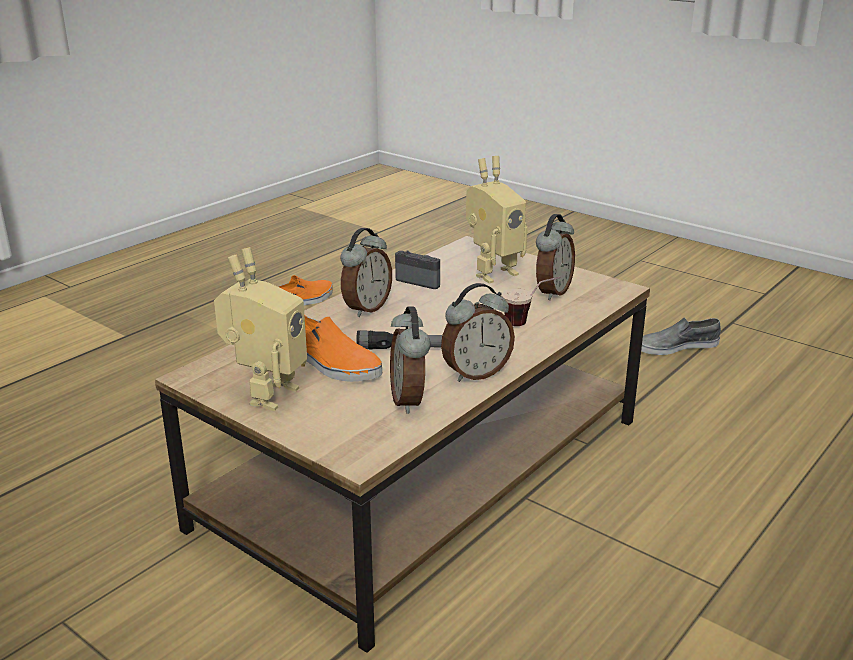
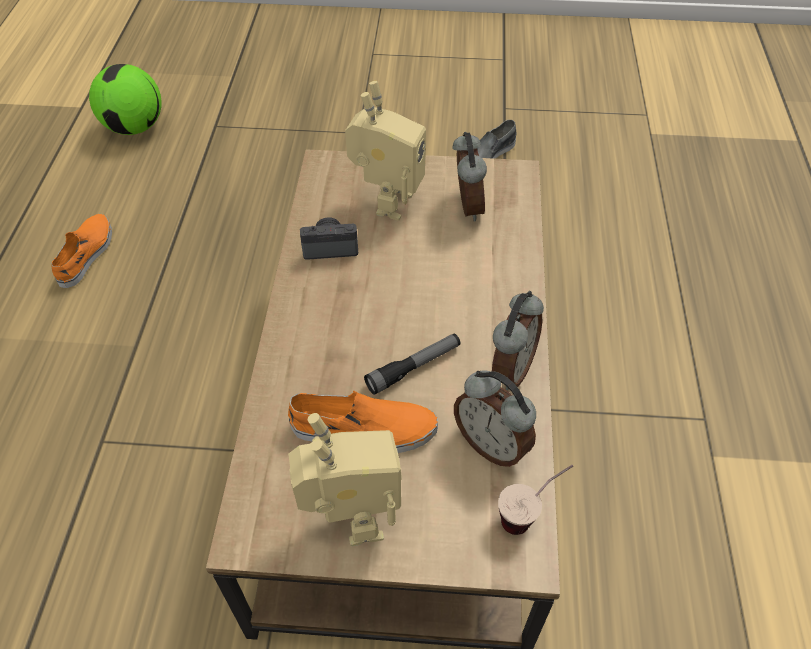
camera: 35 degrees left, 25 degrees up
alarm clock [340,228,392,317] -> none
cup [501,277,560,326] -> cup moved to [498,465,573,535]
none -> football [89,64,162,135]

